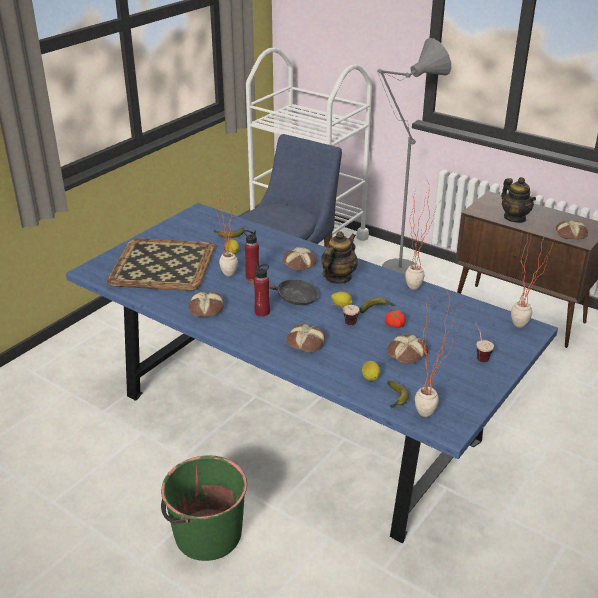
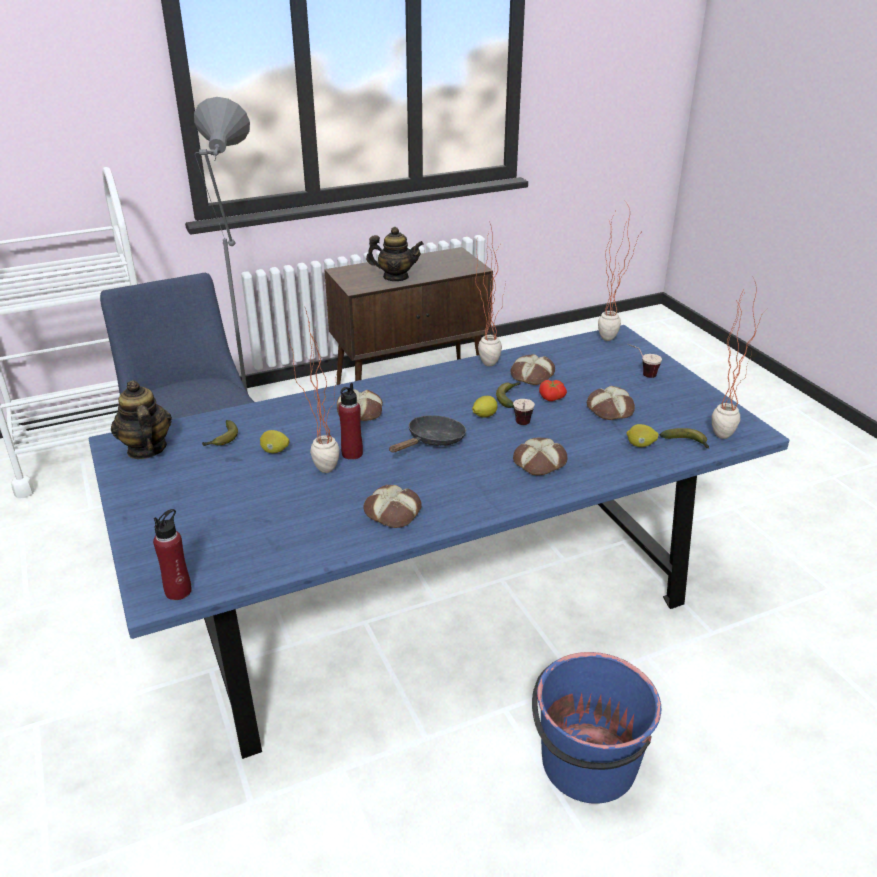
camera: 60 degrees left, 0 degrees up
tray [106,238,215,291] -> none
green bucket [161,455,247,561] -> blue bucket [532,652,661,804]
red bottle [254,264,270,317] -> red bottle moved to [153,509,192,600]
teapot [321,231,358,284] -> teapot moved to [111,380,172,459]
bread [556,220,588,239] -> bread moved to [511,354,555,385]

